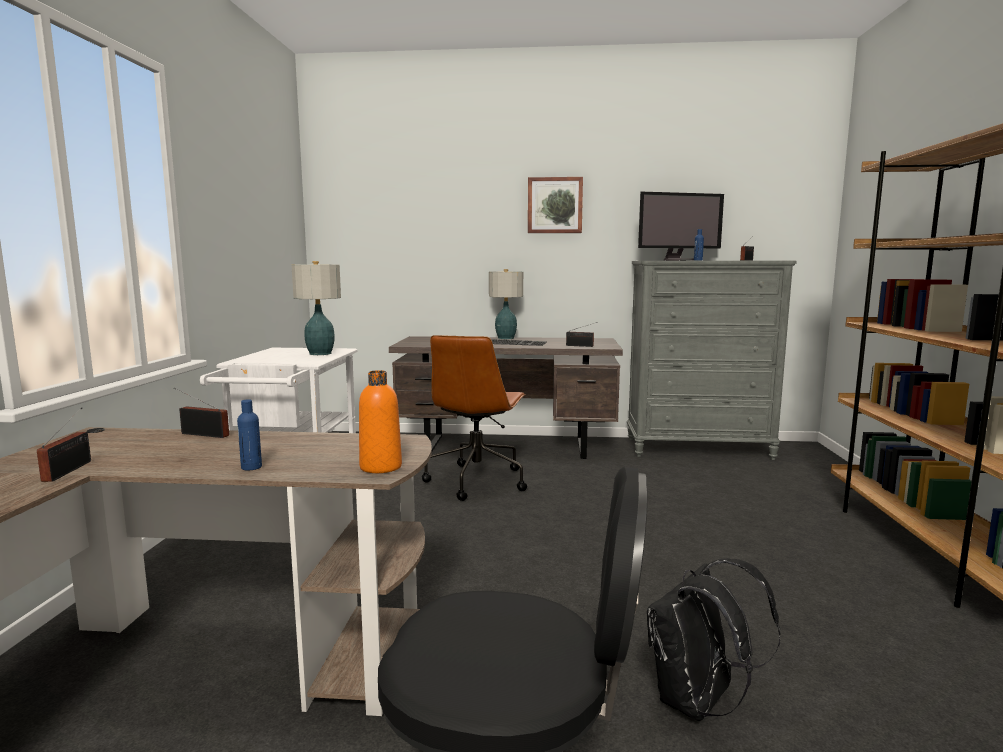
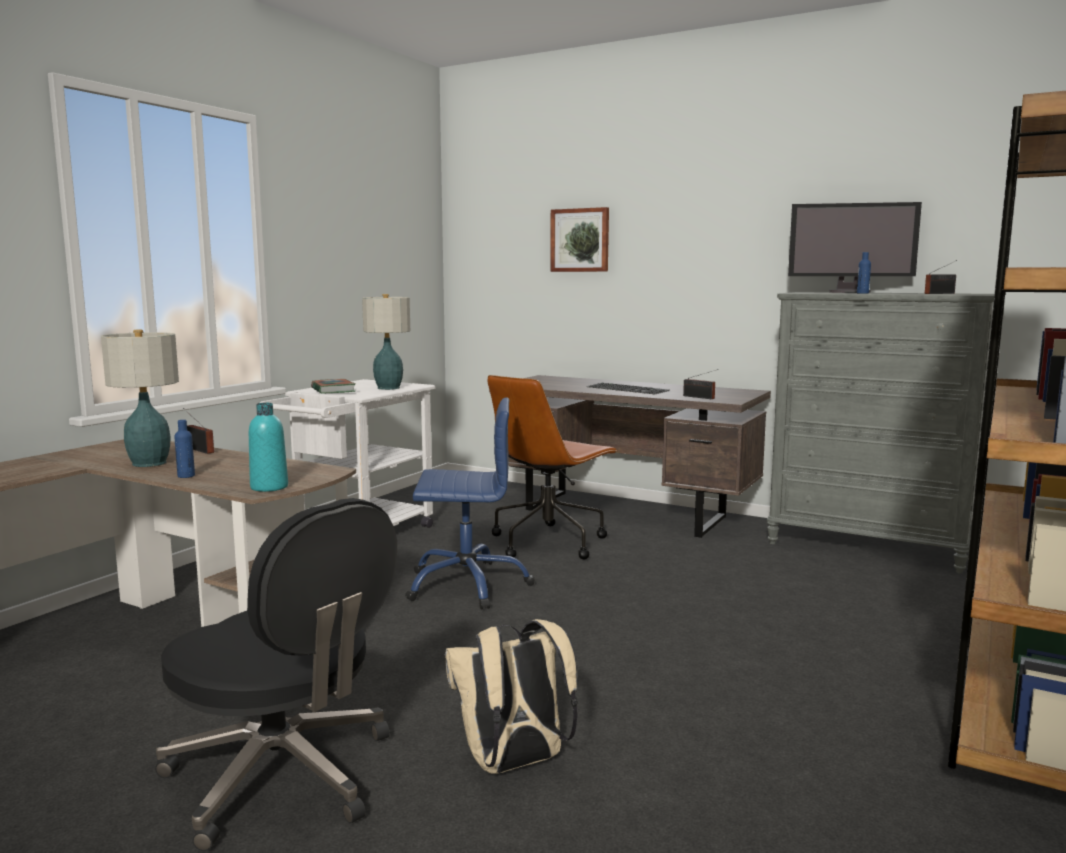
camera: 25 degrees right, 0 degrees up
radio [37,407,91,482] -> none
orange bottle [359,370,402,473] -> turquoise bottle [249,403,288,492]
table lamp [489,269,523,339] -> table lamp moved to [101,330,179,467]
picture [528,177,583,233] -> picture moved to [550,207,609,272]
black backpack [647,558,781,721] -> beige backpack [445,619,578,774]
none -> book [311,379,355,394]
none -> blue office chair [405,398,535,610]

